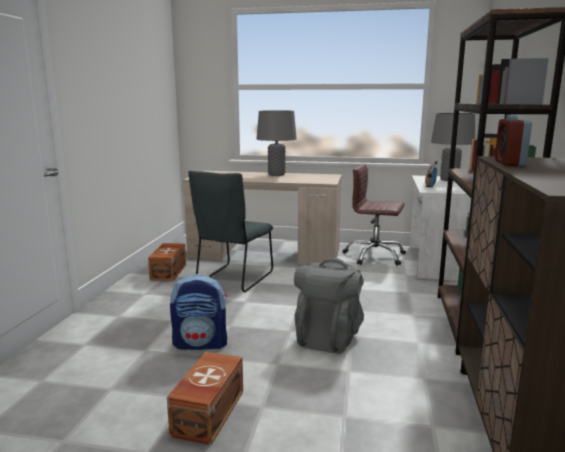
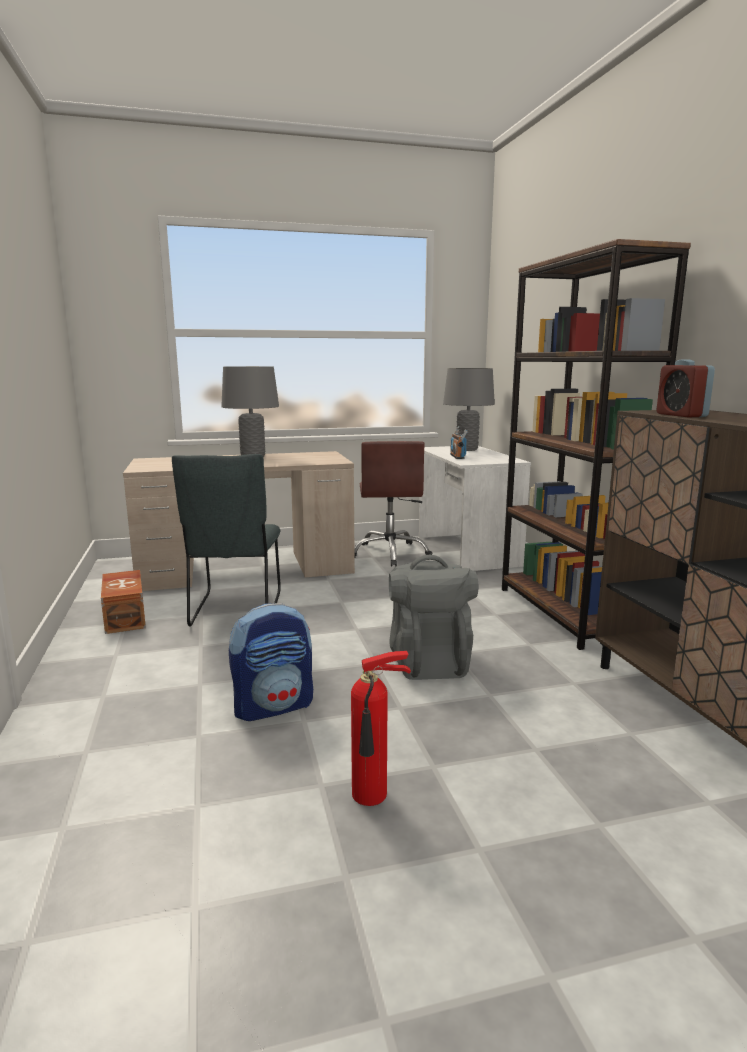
camera: 25 degrees left, 0 degrees up
brown storage box [167,352,243,445] -> fire extinguisher [351,651,411,806]
brown office chair [343,164,406,266] -> brown office chair turned 90 degrees counterclockwise [354,441,432,567]

